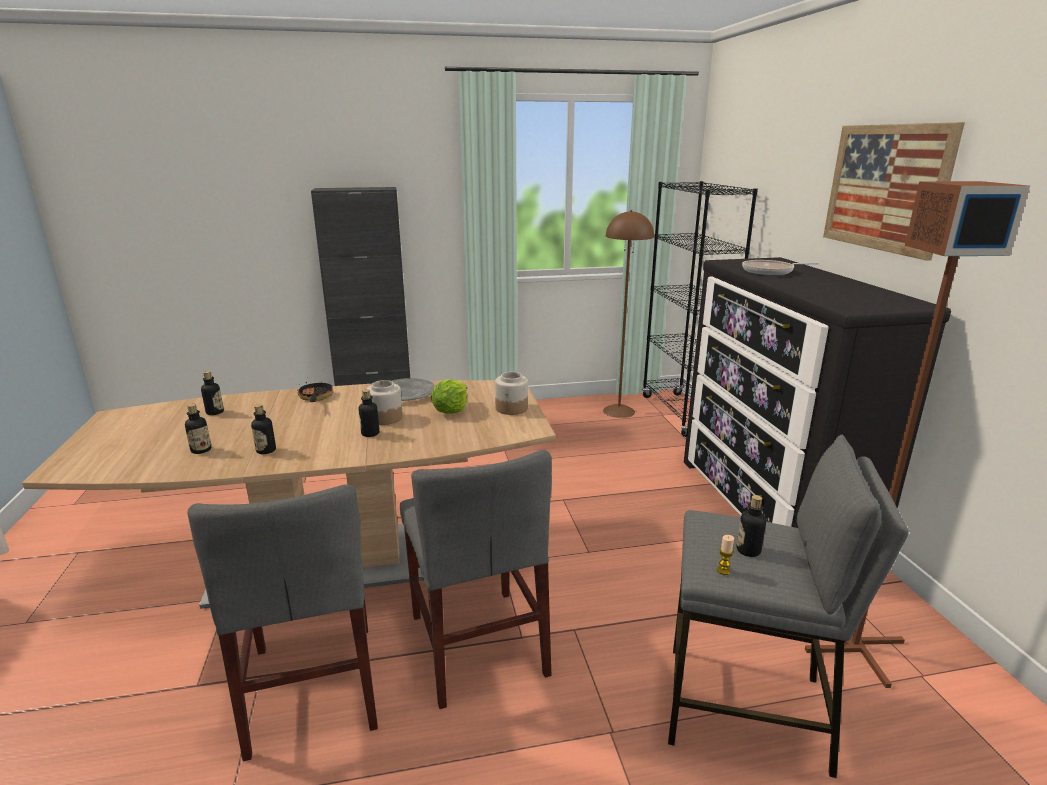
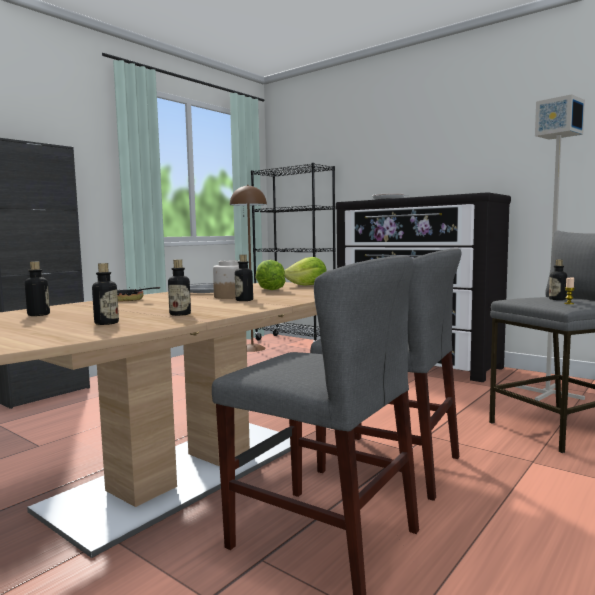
camera: 40 degrees left, 15 degrees down
jar [495,372,528,415] -> lettuce [284,257,327,285]
brown floor lamp [805,181,1030,688] -> grey floor lamp [516,94,585,401]
picture [823,122,965,261] -> none

